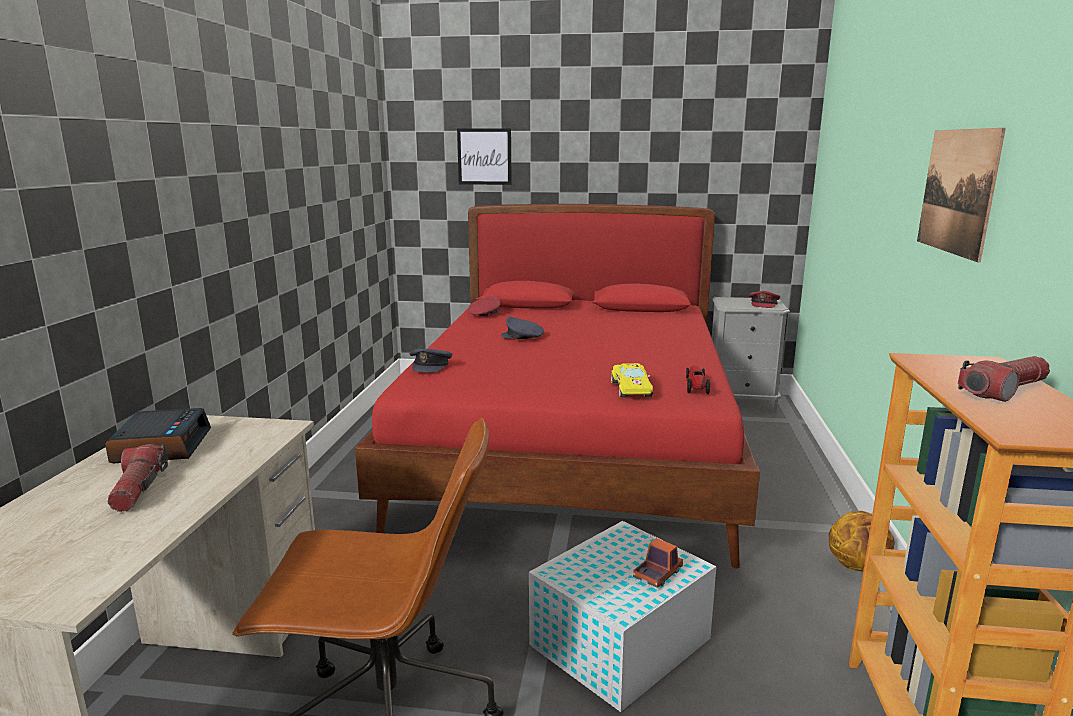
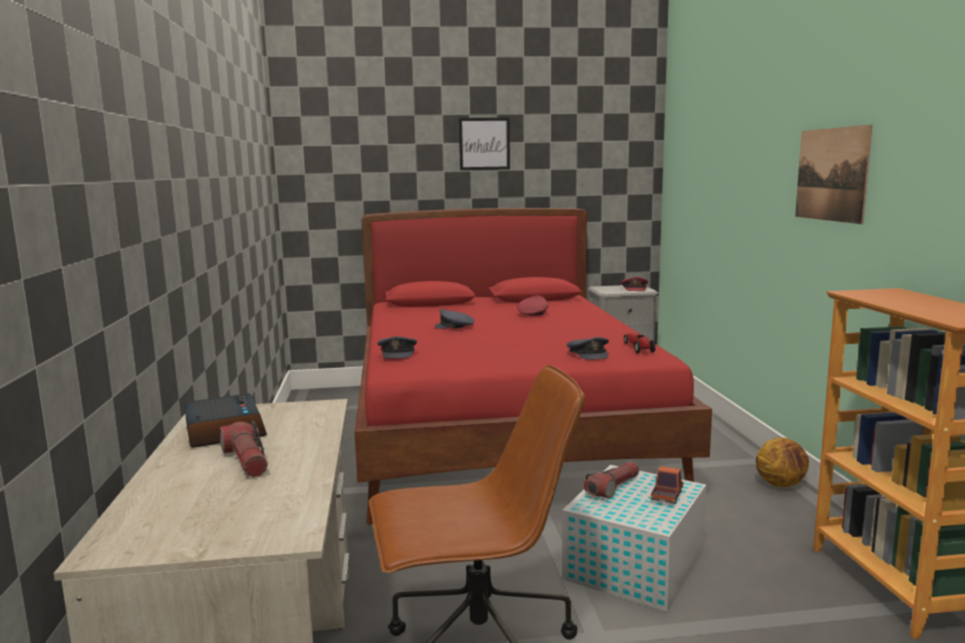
camera: 15 degrees left, 5 degrees down
picture [457,128,512,185] -> picture moved to [459,118,510,170]
red cap [468,295,502,316] -> red cap moved to [517,295,549,316]
yellow toy car [611,363,653,397] -> grey cap [567,337,609,360]
flashlight [958,356,1050,402] -> flashlight moved to [584,461,639,499]

